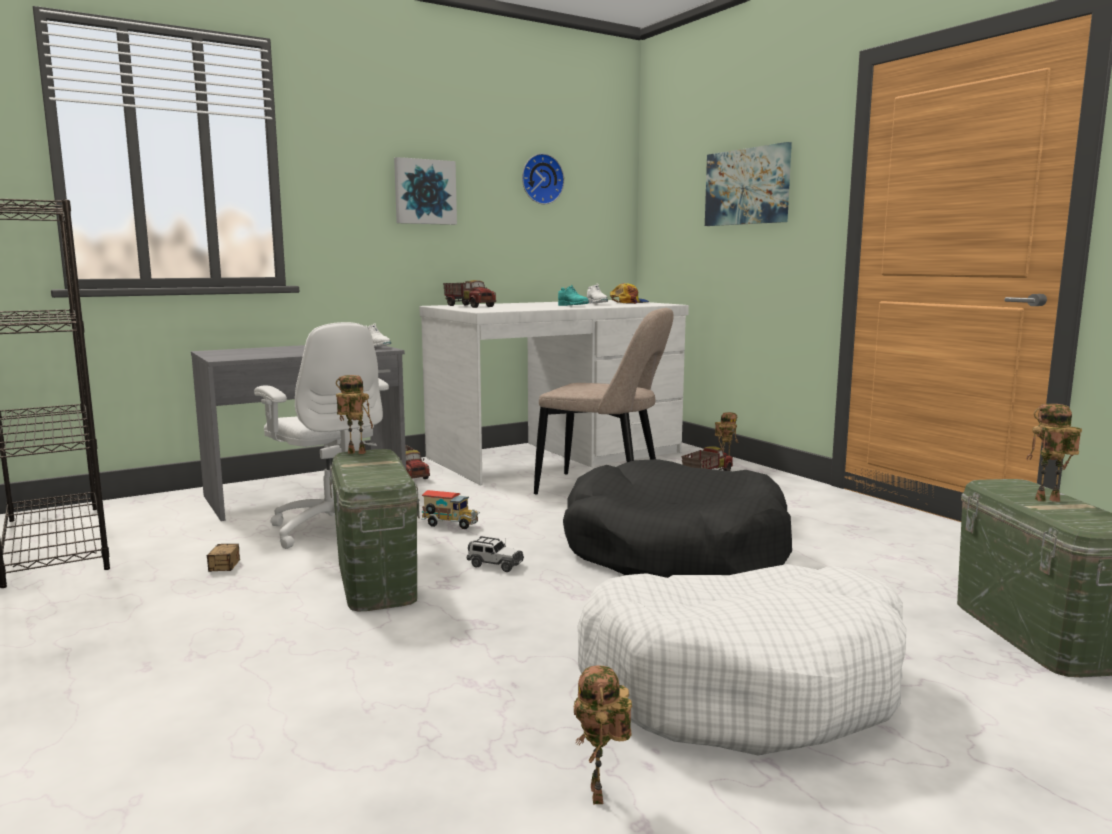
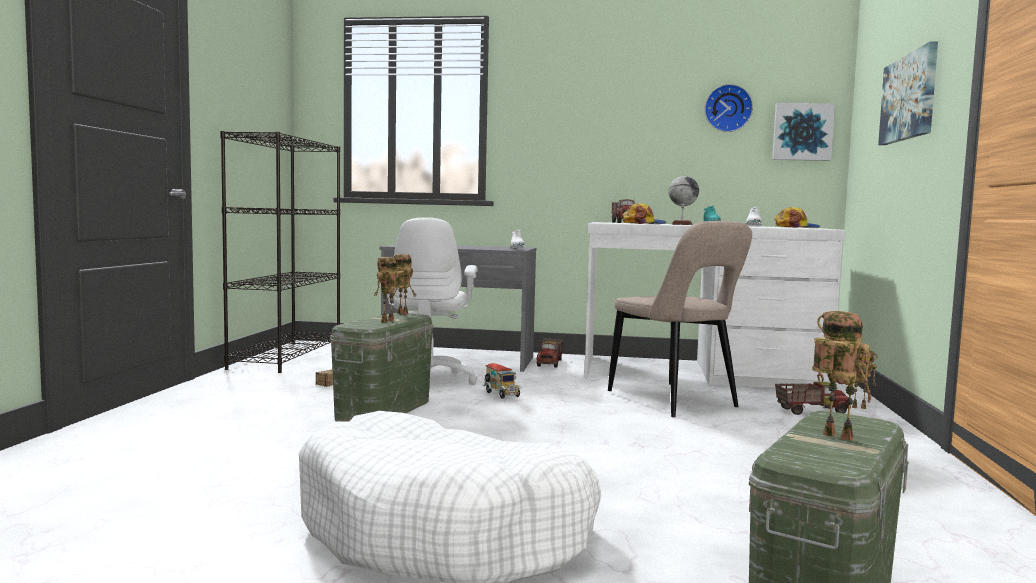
camera: 40 degrees right, 5 degrees down
picture [394,157,457,225] -> picture moved to [772,103,835,161]
toy car [466,536,524,572] -> none
black dog bed [563,459,792,578] -> none
toy robot [574,665,632,804] -> toy robot moved to [374,257,404,322]
none -> cap [622,203,667,224]
none -> globe [668,175,699,225]

